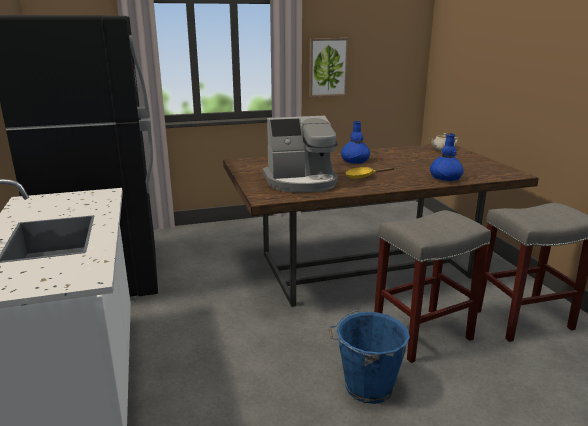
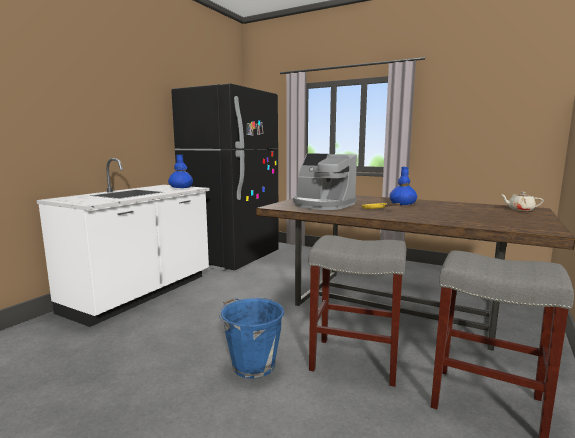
camera: 45 degrees right, 10 degrees down
picture [309,38,349,97] -> none
blue vase [430,134,464,181] -> blue vase moved to [168,155,193,188]

